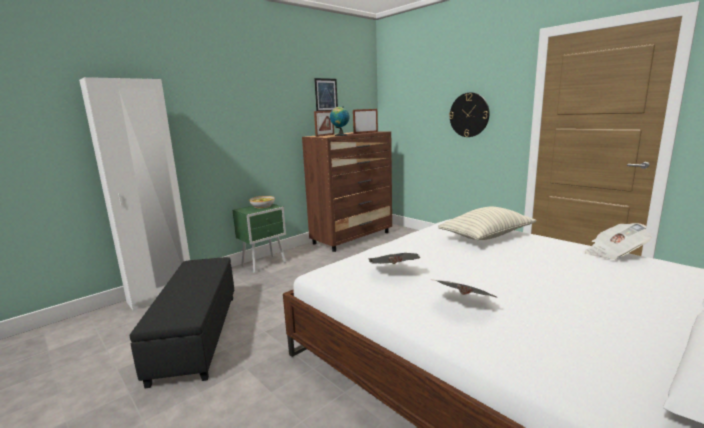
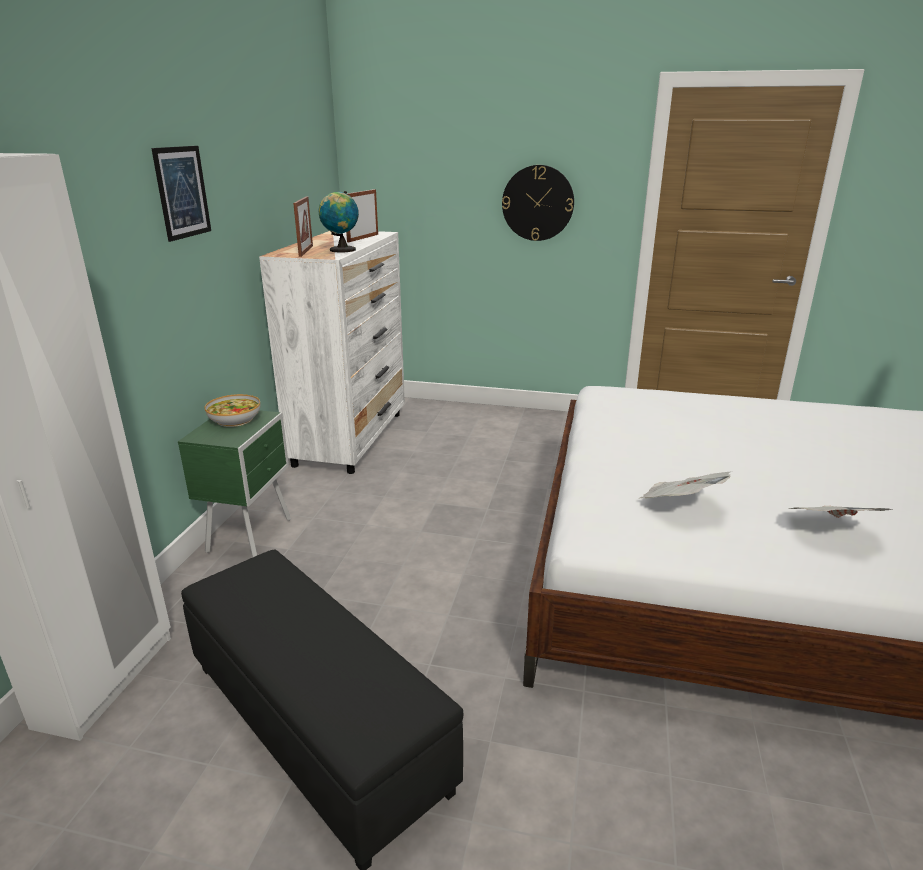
camera: 35 degrees left, 10 degrees up
brown dresser [302,131,392,252] -> white dresser [259,231,405,474]
picture [314,78,338,111] -> picture moved to [151,146,211,242]
pillow [438,206,537,240] -> none
newspaper [584,223,651,259] -> none

